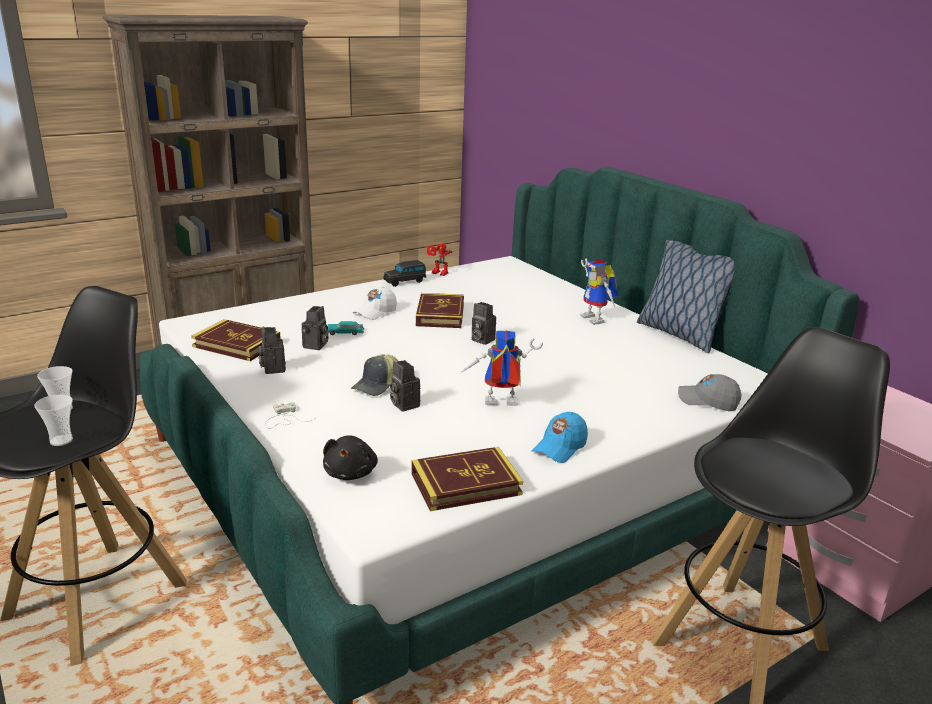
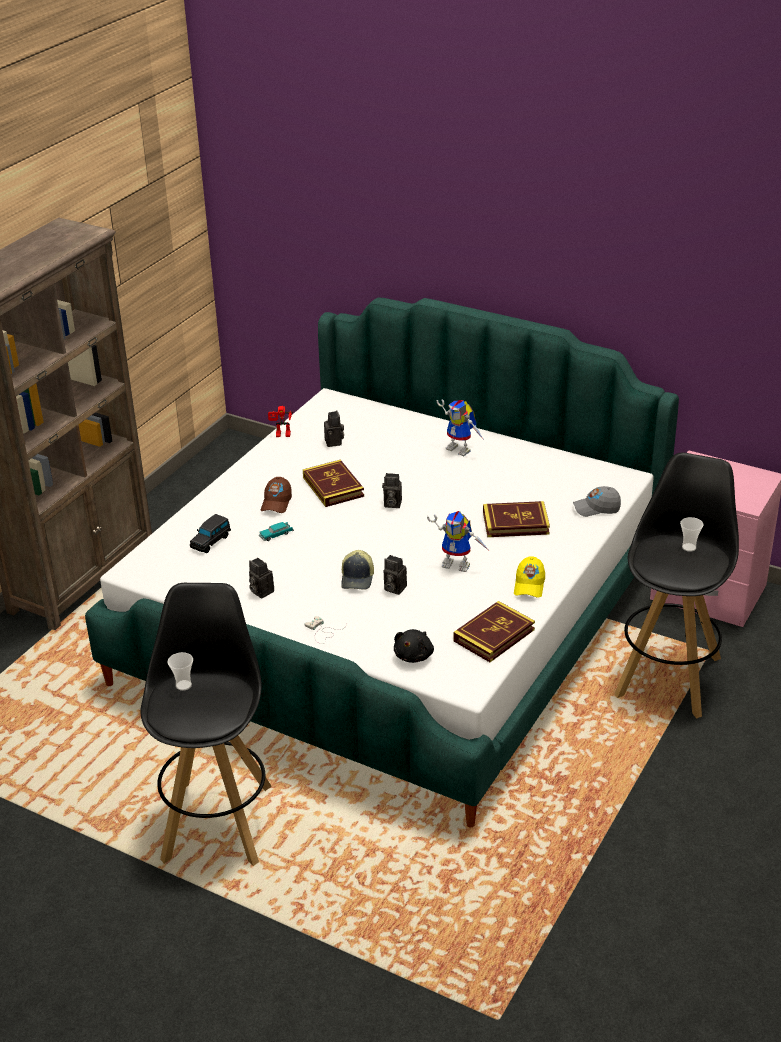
camera: 25 degrees left, 10 degrees up
cup [34,395,73,446] -> cup moved to [680,517,704,552]
book [191,319,281,361] -> book moved to [483,501,550,537]
camera [301,306,329,350] -> camera moved to [324,410,344,447]
black plush toy [323,435,378,480] -> black plush toy turned 45 degrees clockwise [394,629,434,663]
white cap [352,286,397,320] -> brown cap [261,477,292,513]
black toy car [383,260,426,287] -> black toy car moved to [190,514,231,553]
toy robot [461,331,543,406] -> toy robot turned 135 degrees counterclockwise [427,511,488,572]
blue cap [531,412,588,463] -> yellow cap [514,556,545,598]
pillow [637,240,735,353] -> none

